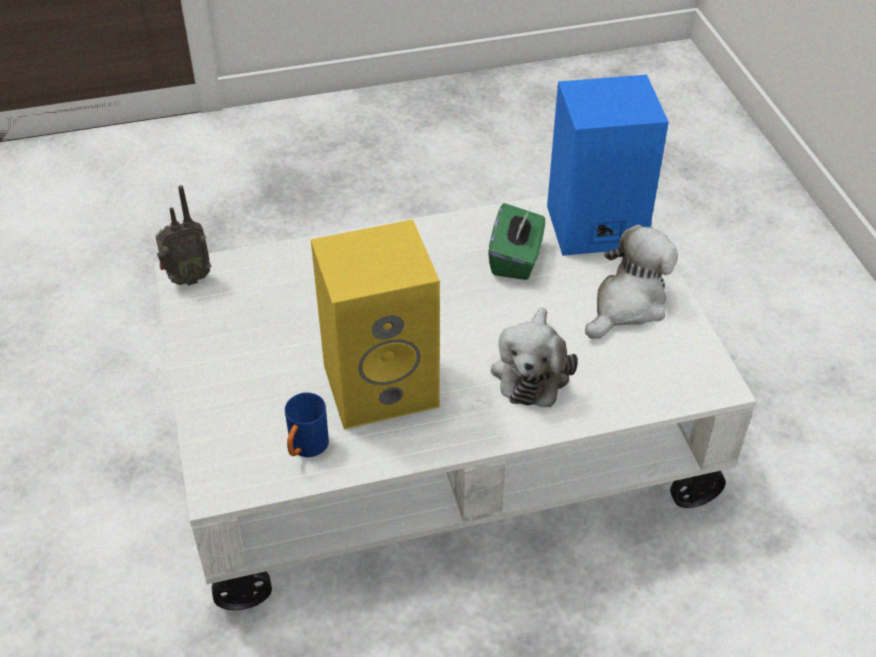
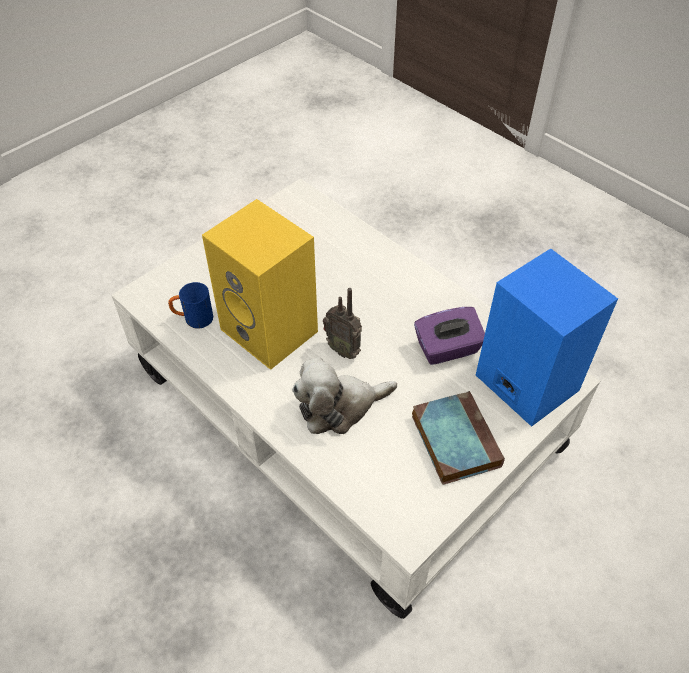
camera: 60 degrees right, 5 degrees up
radio [155,185,211,286] -> radio moved to [323,288,362,359]
green tissue box [488,203,545,280] -> purple tissue box [414,307,485,365]
plush toy [585,225,678,339] -> book [412,391,505,485]

